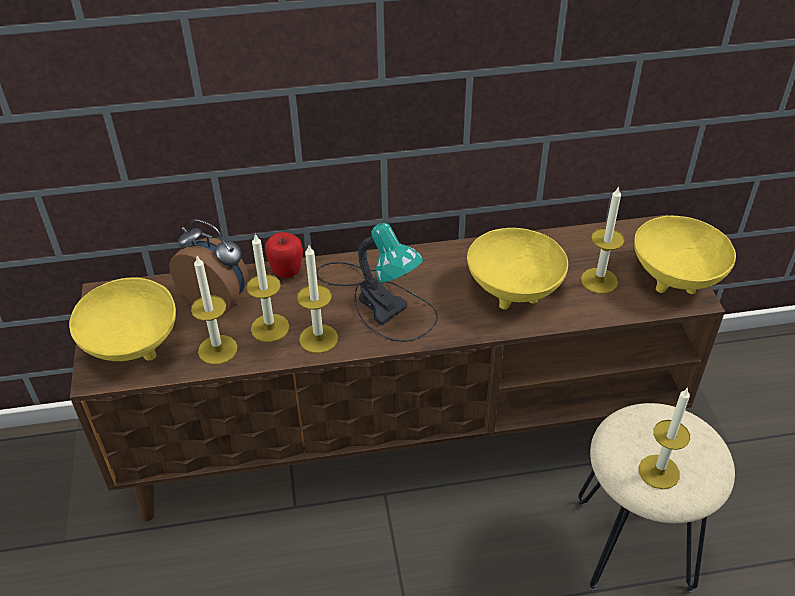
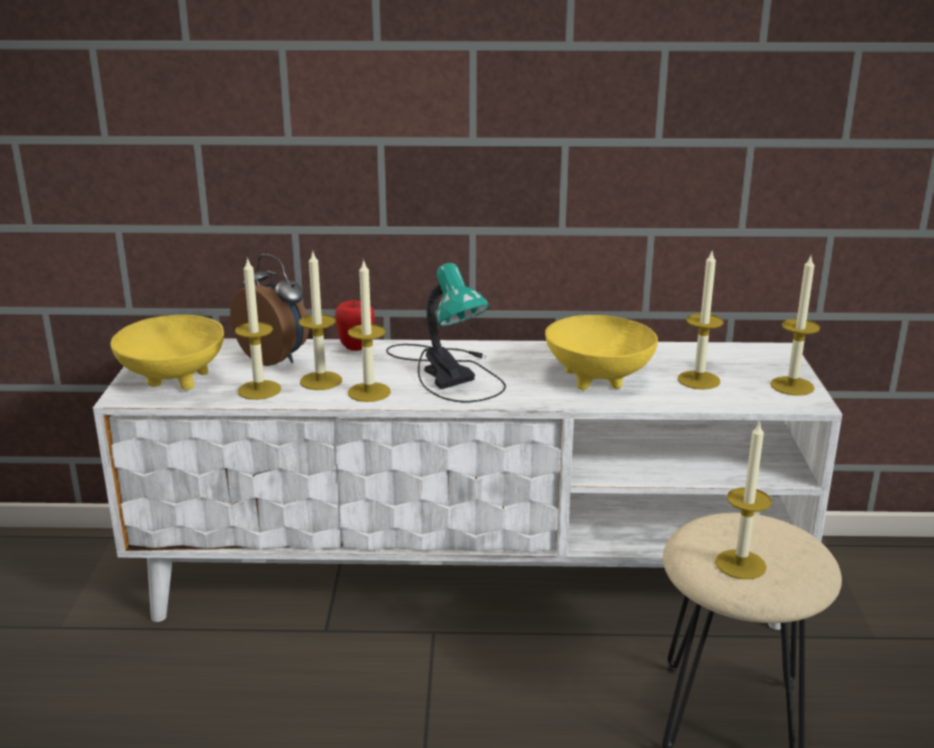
camera: 10 degrees right, 20 degrees down
brown tv stand [70,215,725,521] -> white tv stand [93,338,842,630]
yellow bowl [634,216,736,294] -> candle [770,256,820,396]

